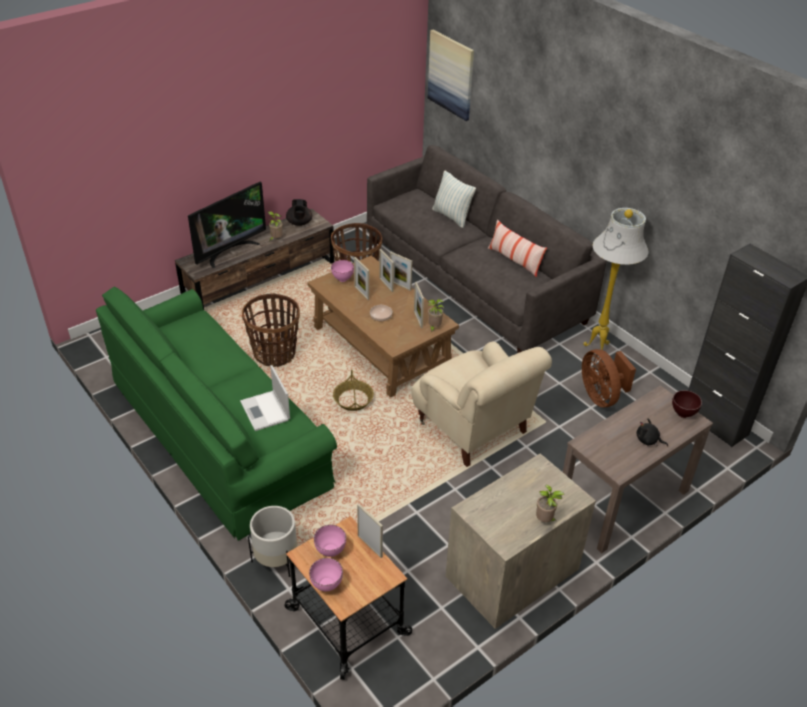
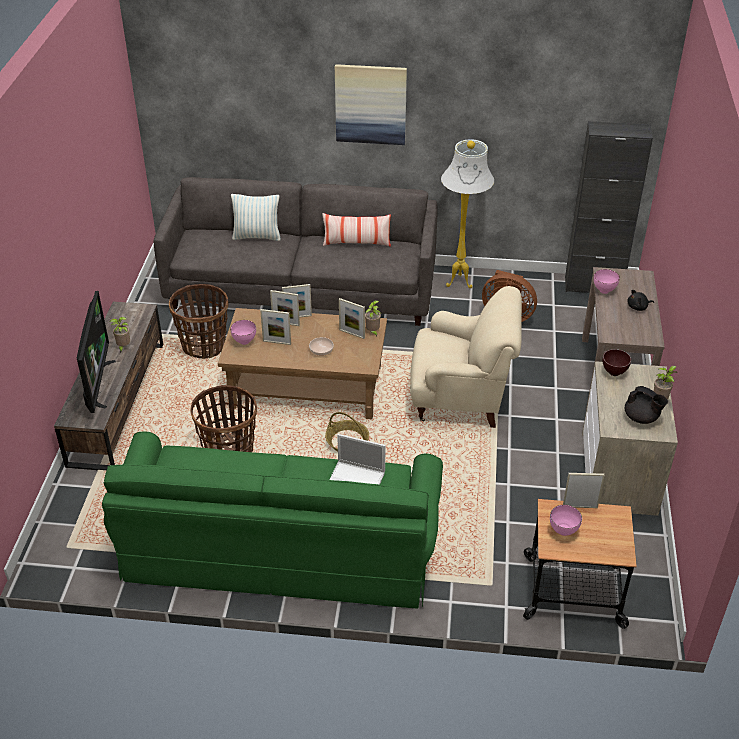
camera: 45 degrees left, 0 degrees up
white planter [248,506,297,577] -> none
black teapot [286,199,312,226] -> black teapot moved to [625,386,668,424]
pink bowl [309,558,343,591] -> pink bowl moved to [594,269,620,294]
picture [428,30,474,121] -> picture moved to [335,64,407,145]
brown bowl [672,390,702,418] -> brown bowl moved to [603,349,631,376]

